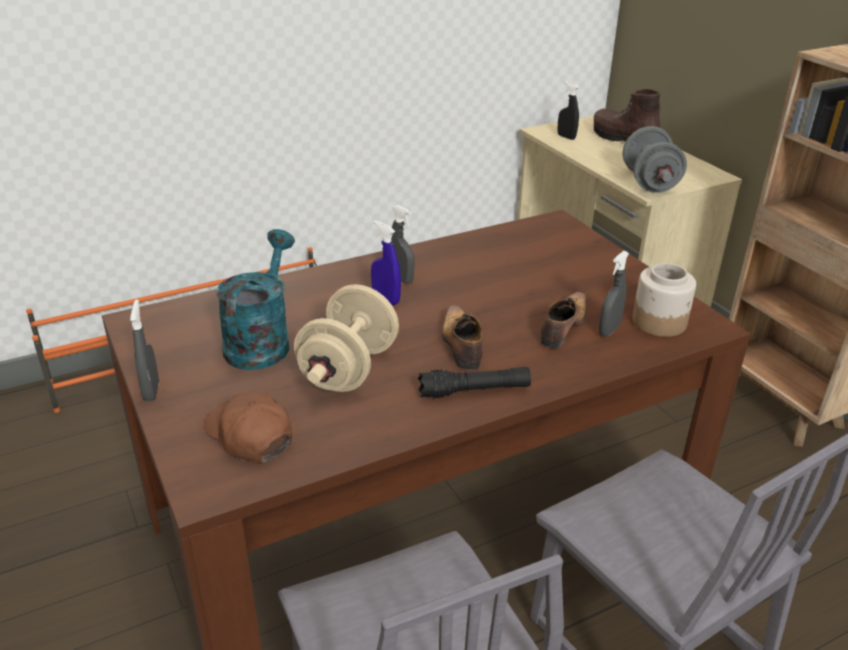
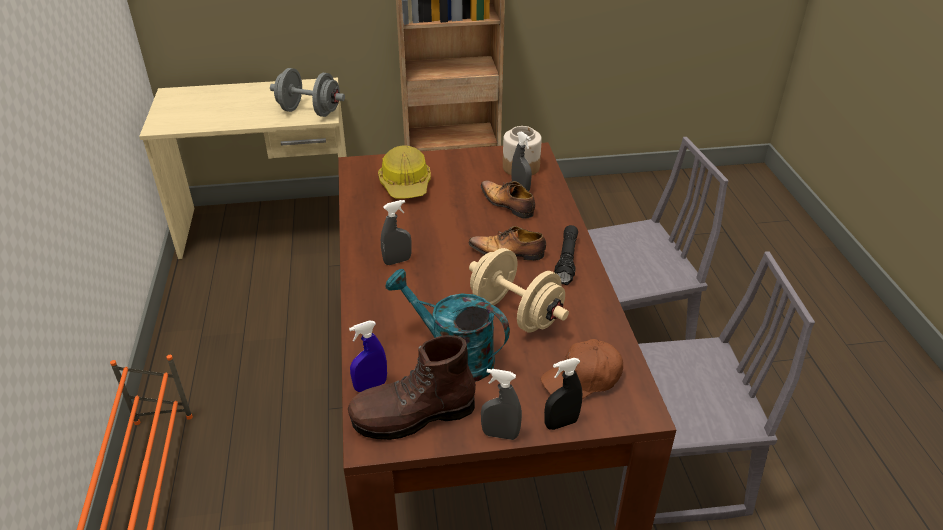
camera: 70 degrees left, 5 degrees up
blue spray bottle [371,220,401,305] -> blue spray bottle moved to [349,320,387,392]
black spray bottle [557,81,579,140] -> black spray bottle moved to [544,358,582,430]
brown boot [594,89,660,142] -> brown boot moved to [348,335,476,440]
none -> hard hat [378,146,431,198]

